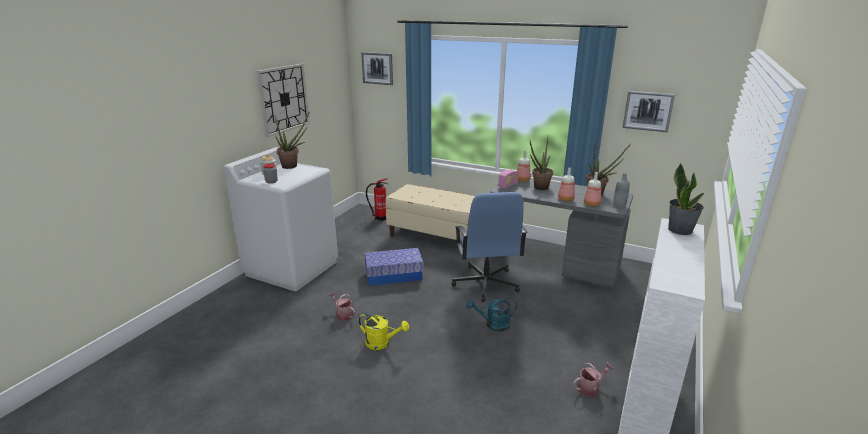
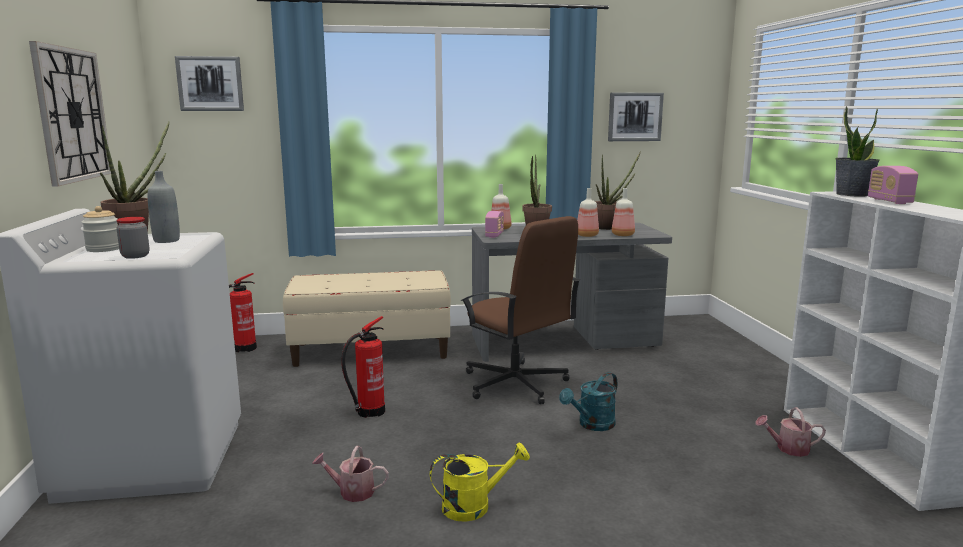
camera: 35 degrees left, 10 degrees down
storage box [364,248,424,286] -> fire extinguisher [341,316,385,418]
blue office chair [452,192,527,302] -> brown office chair [461,216,580,404]
watering can [573,362,614,396] -> watering can turned 120 degrees counterclockwise [755,407,826,457]
grey bottle [613,173,630,209] -> grey bottle moved to [148,171,180,243]
none -> radio [868,166,918,204]

